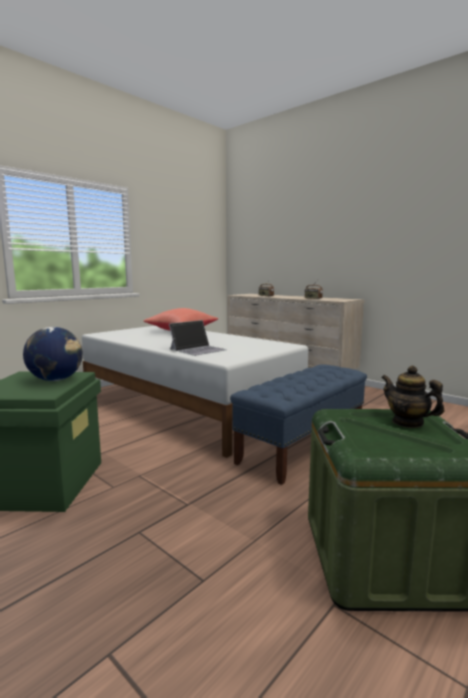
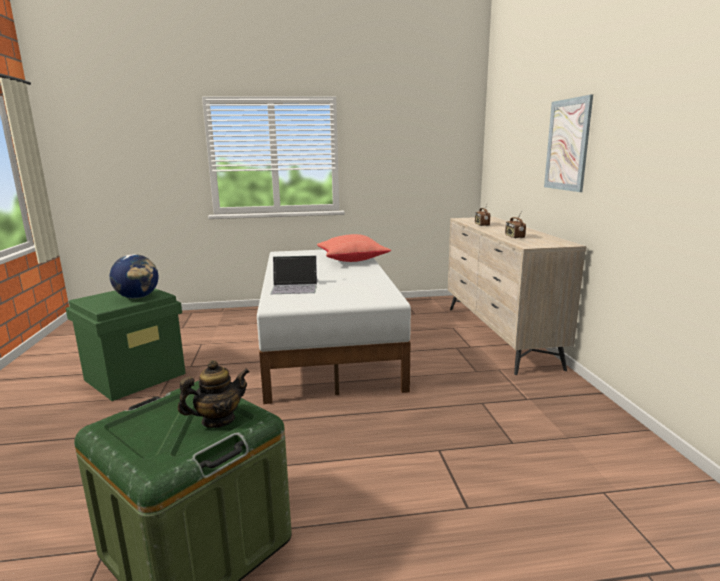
camera: 40 degrees right, 5 degrees up
blue bench [230,364,367,485] -> none
teapot [381,366,444,428] -> teapot turned 60 degrees clockwise [178,360,250,428]
none -> picture [544,95,593,192]

